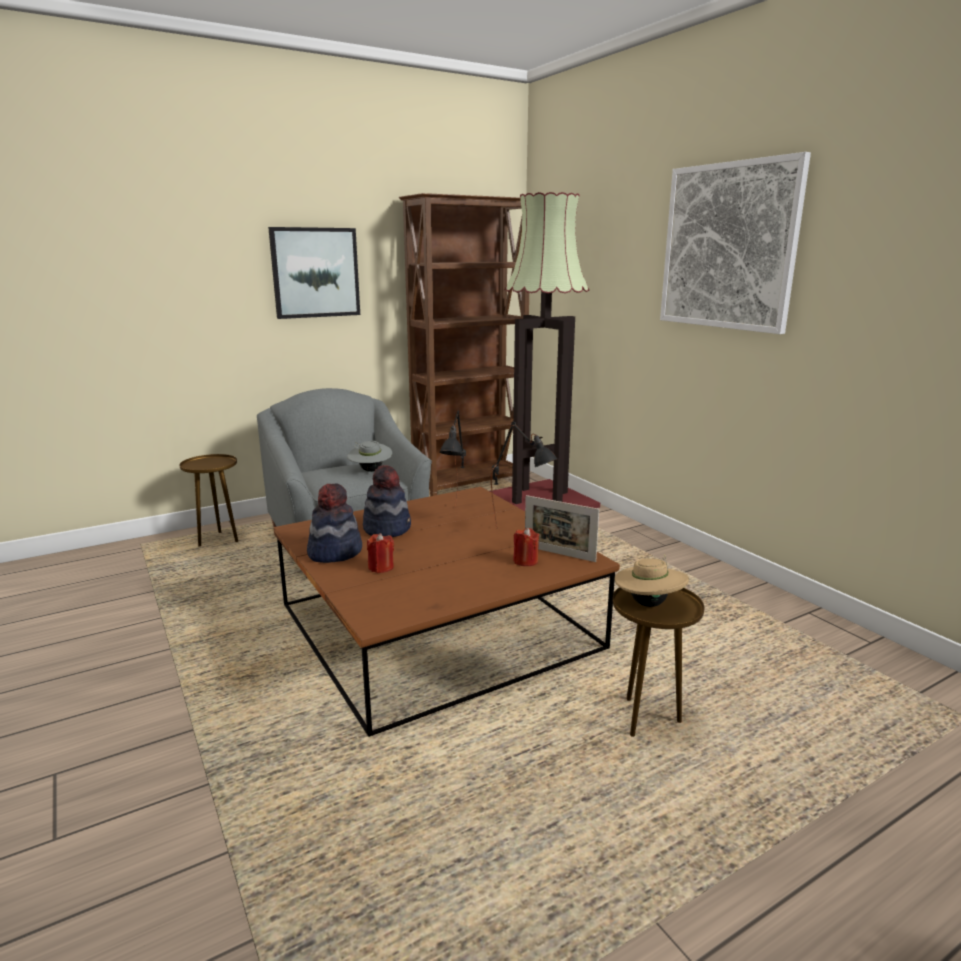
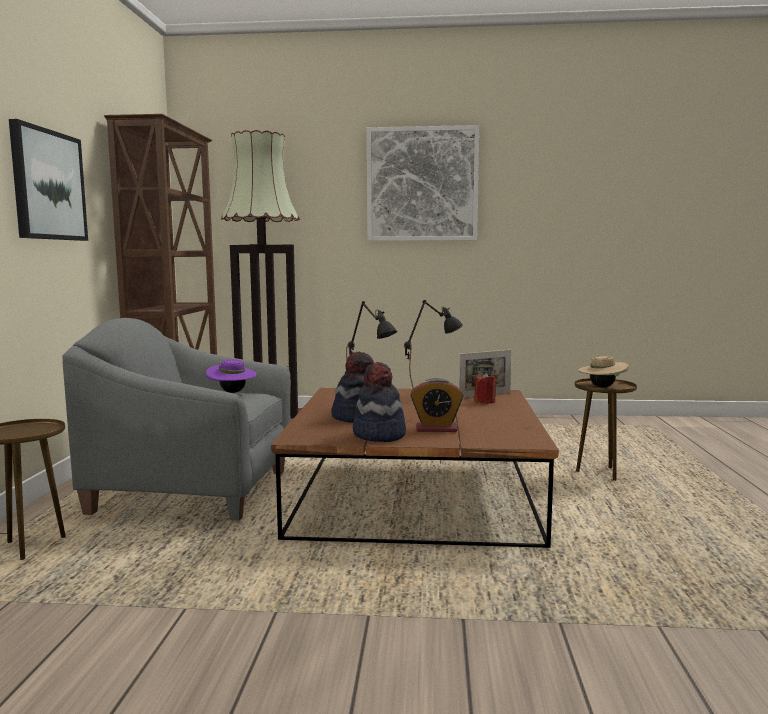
camera: 55 degrees left, 10 degrees down
grey hat [347,441,392,472] -> purple hat [206,359,257,393]
red candle [367,533,394,573] -> alarm clock [410,378,464,432]

